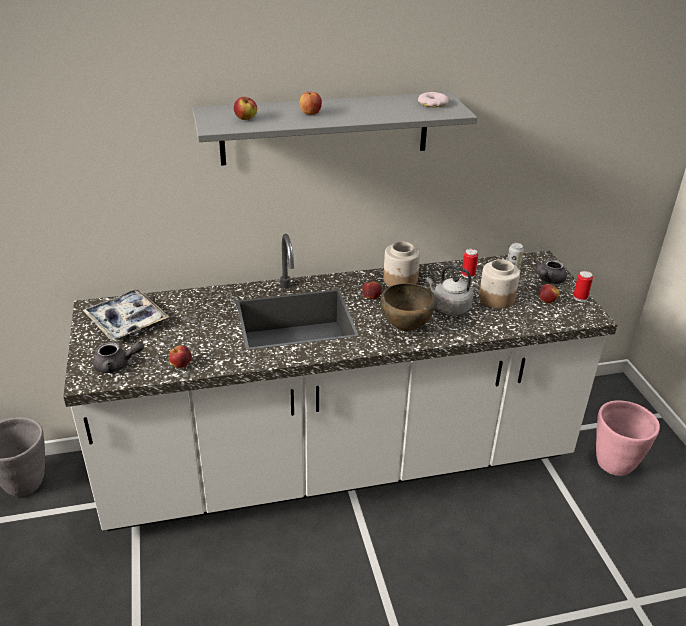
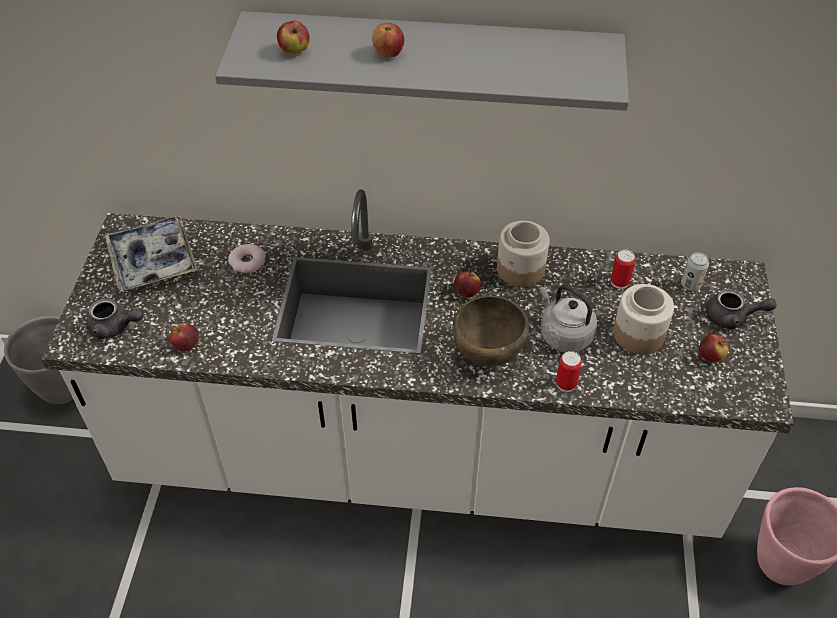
camera: 20 degrees right, 15 degrees up
donut [418,92,449,108] -> donut moved to [228,244,266,273]
grey teapot [534,259,567,284] -> grey teapot turned 135 degrees counterclockwise [706,289,777,329]
can [574,271,593,302] -> can moved to [556,351,582,392]

